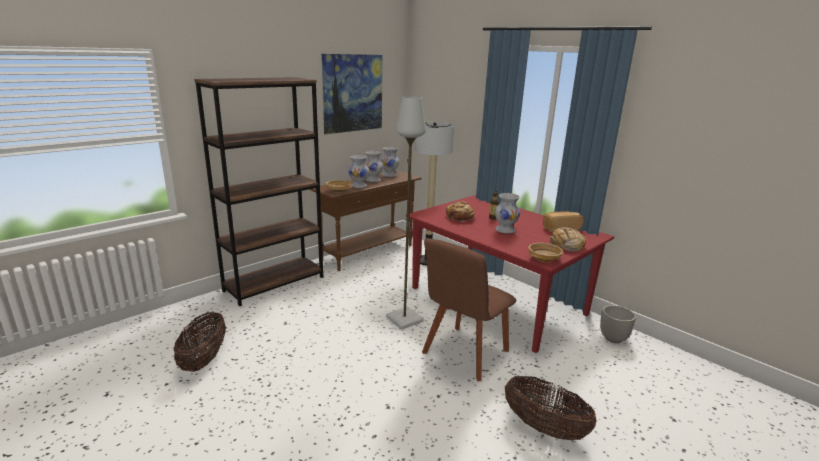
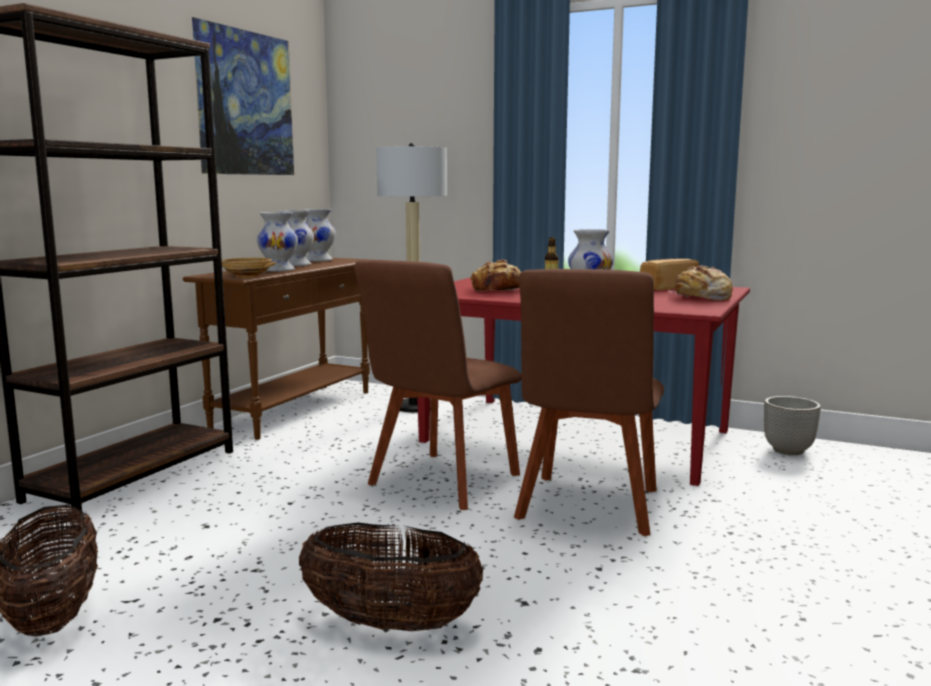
camera: 20 degrees left, 10 degrees down
grey floor lamp [386,96,426,330] -> brown chair [354,260,522,510]
basket [505,376,597,440] -> basket moved to [299,522,483,631]
beige bowl [528,243,563,262] -> none

